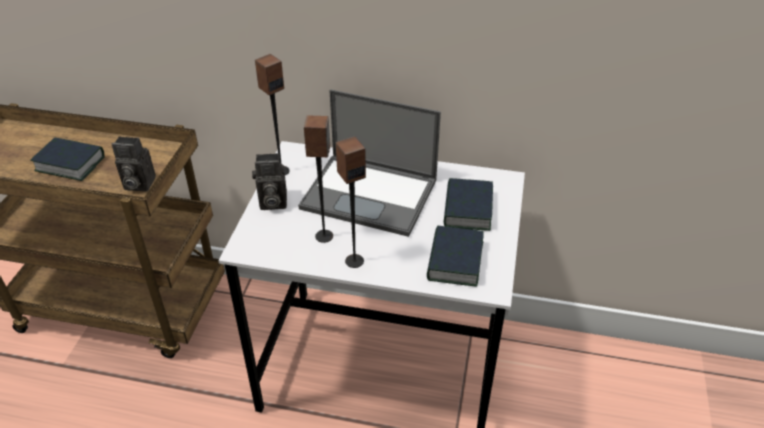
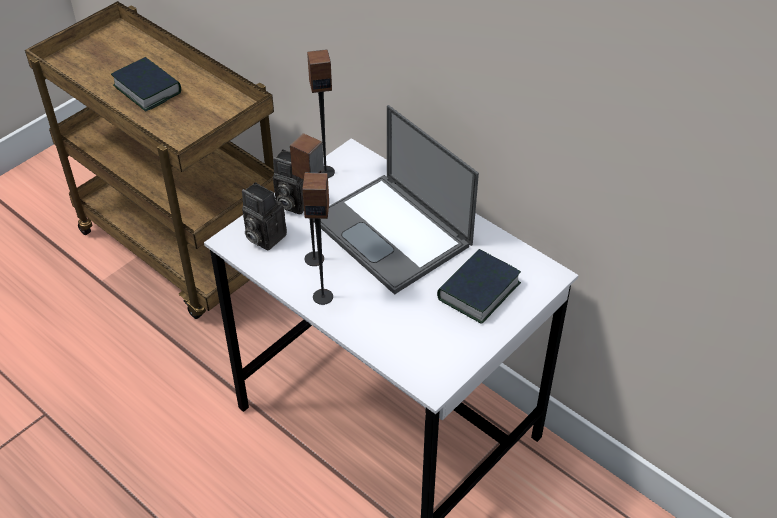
camera: 30 degrees right, 5 degrees up
camera [112,136,156,192] -> camera moved to [242,182,287,251]
book [427,226,484,287] -> none

